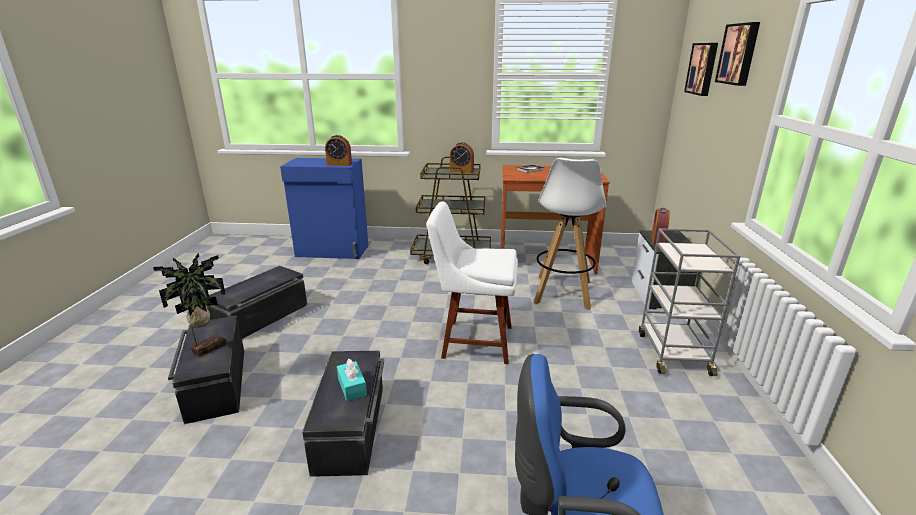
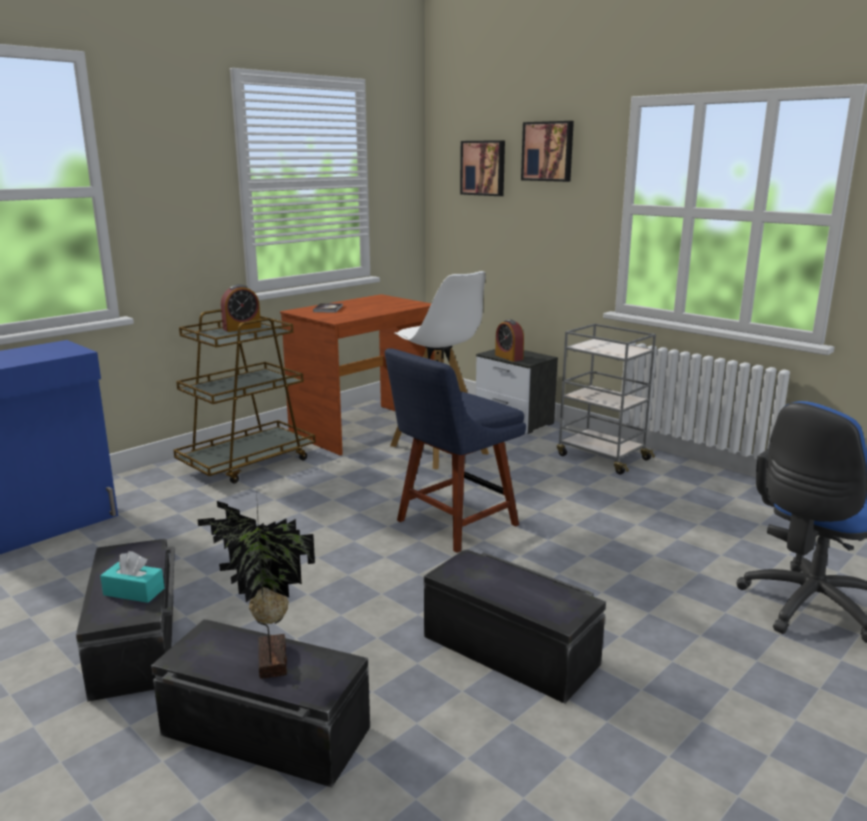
camera: 50 degrees left, 5 degrees down
alarm clock [325,135,352,166] -> none
turquoise tissue box [337,359,367,401] -> turquoise tissue box moved to [100,551,164,603]
white chair [427,201,518,364] -> blue chair [385,348,526,553]

